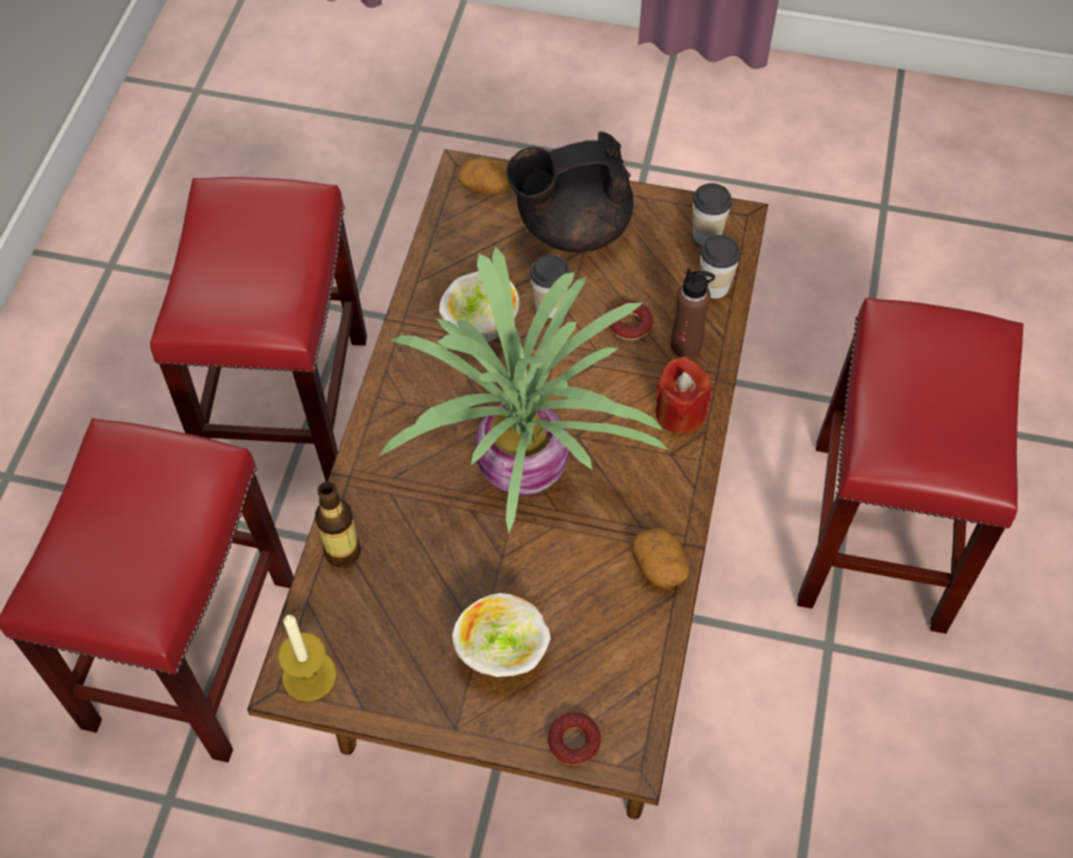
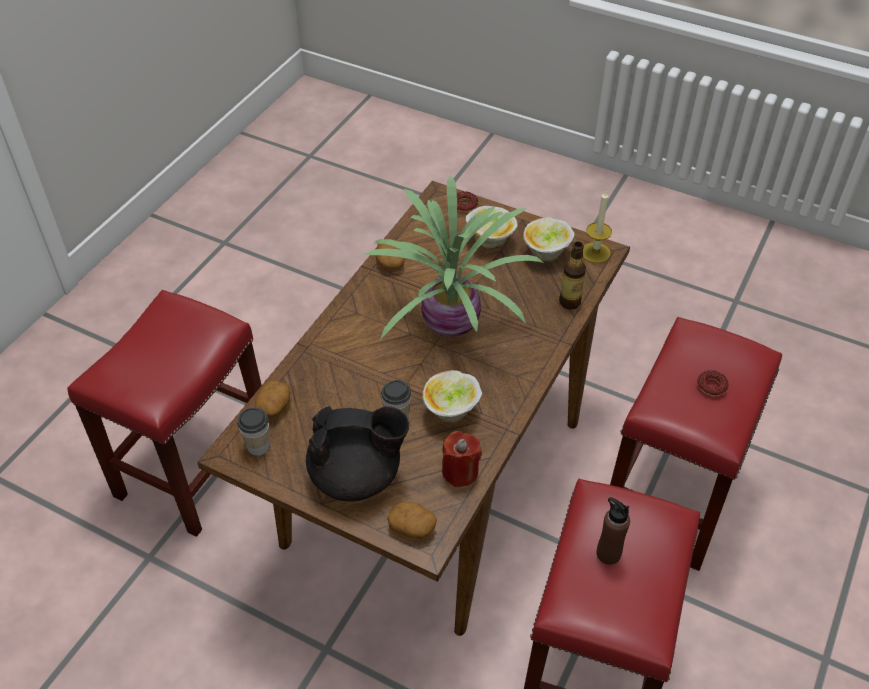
camera: 165 degrees left, 10 degrees down
donut [609,301,653,340] -> donut moved to [697,370,728,396]
red candle [656,356,711,434] -> red candle moved to [442,431,482,487]
brown bottle [670,268,715,358] -> brown bottle moved to [597,497,630,565]
cup [700,235,741,299] -> potato [255,381,290,417]
none -> bowl [523,217,575,262]

